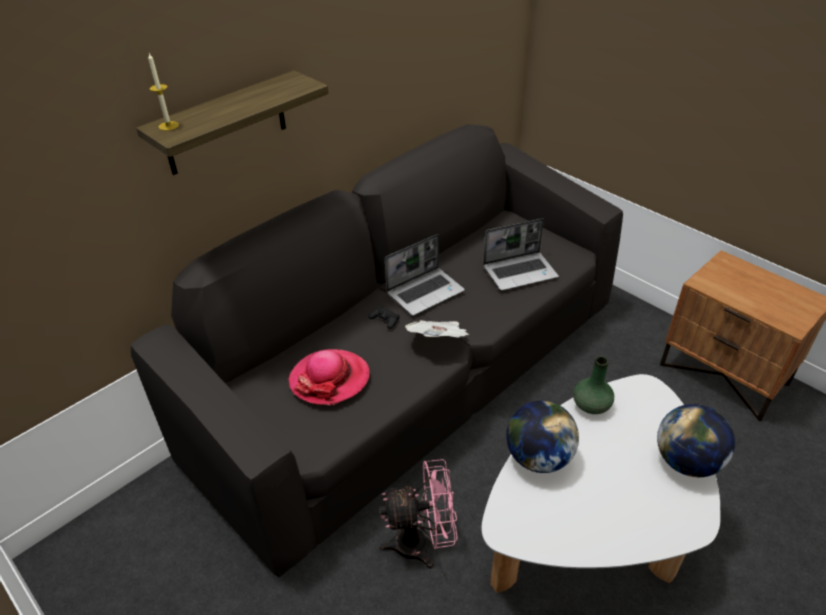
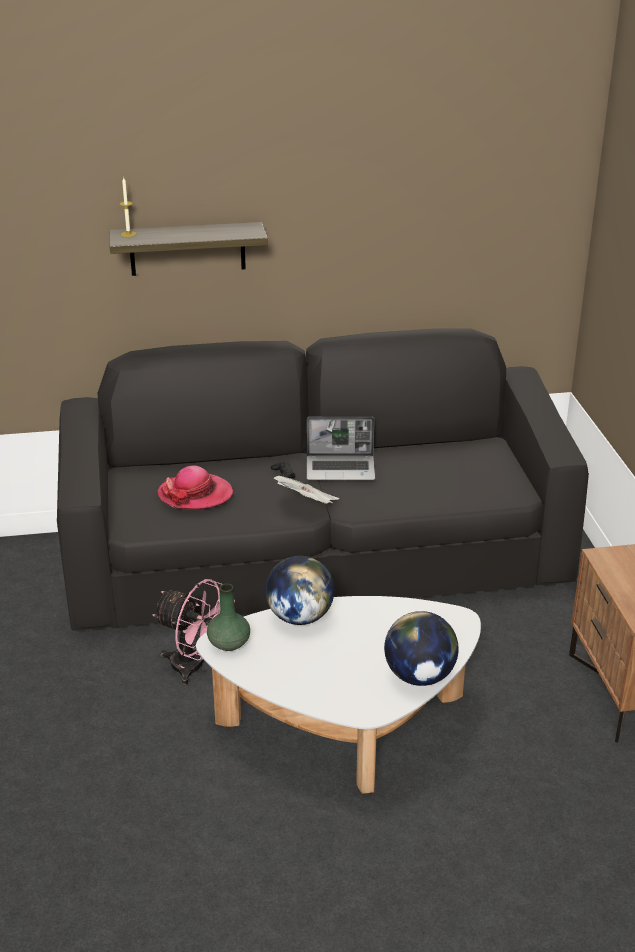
camera: 35 degrees right, 10 degrees down
laptop [483,218,559,291] -> none
green vase [573,356,614,414] -> green vase moved to [207,583,250,651]

